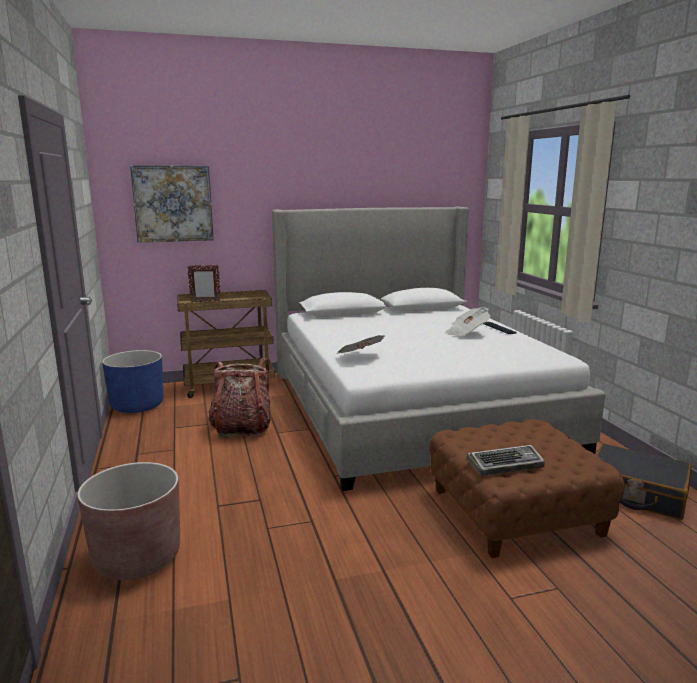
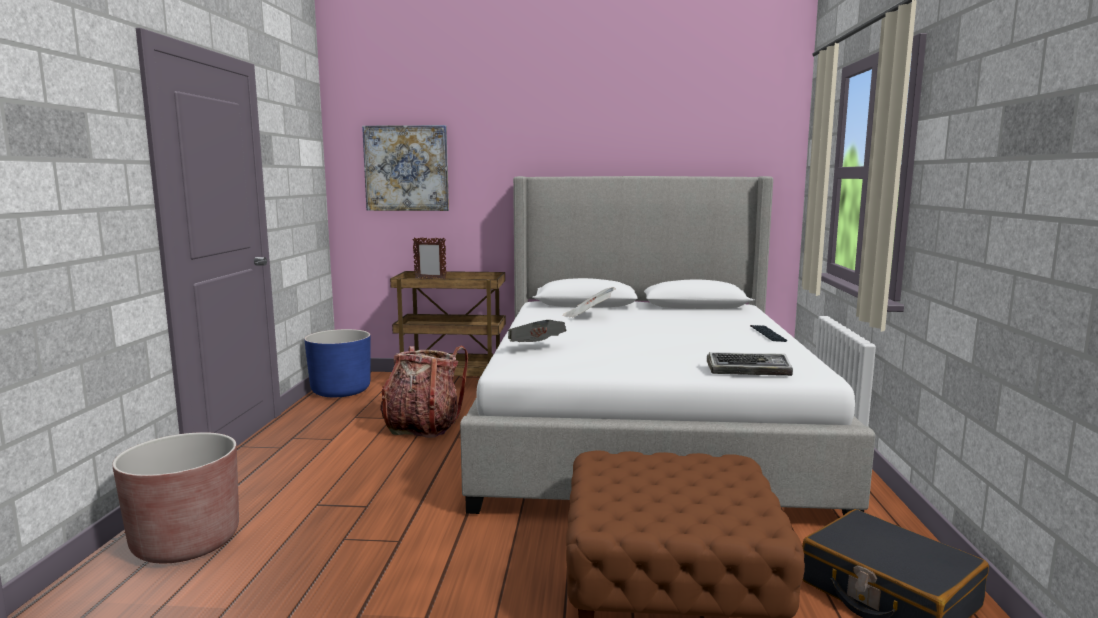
camera: 20 degrees right, 5 degrees down
newspaper [445,307,490,336] -> newspaper moved to [563,287,616,318]
keyboard [467,445,545,476] -> keyboard moved to [707,352,793,376]

